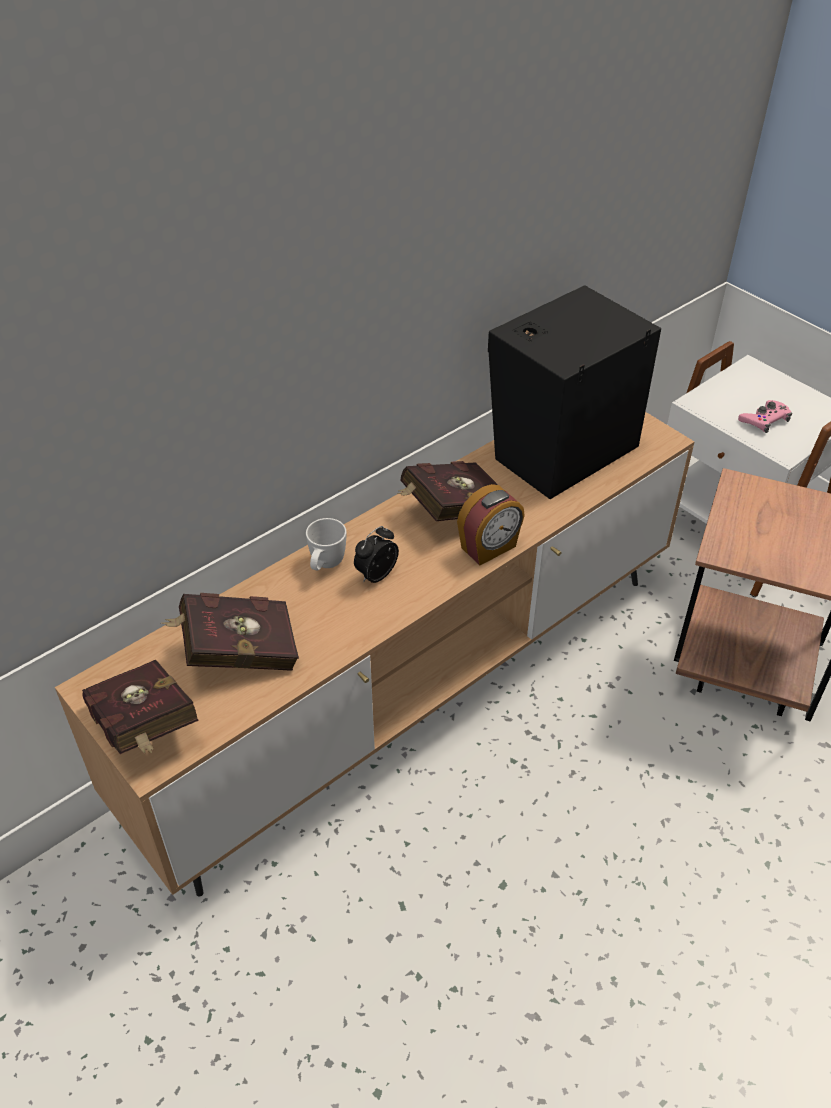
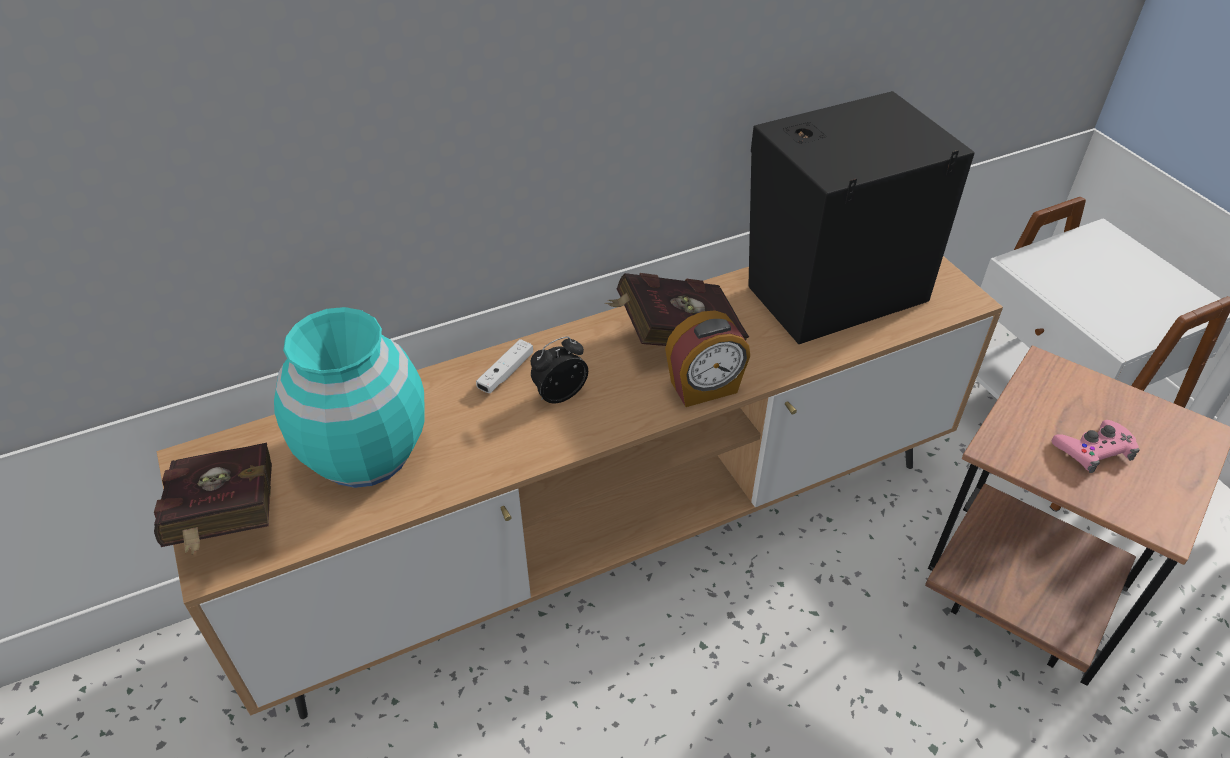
camera: 15 degrees right, 0 degrees up
red book [161,593,299,671] -> turquoise vase [274,307,424,488]
white mug [306,518,347,570] -> white game controller [476,339,533,393]
pink game controller [738,400,792,433] -> pink game controller moved to [1052,420,1140,473]

